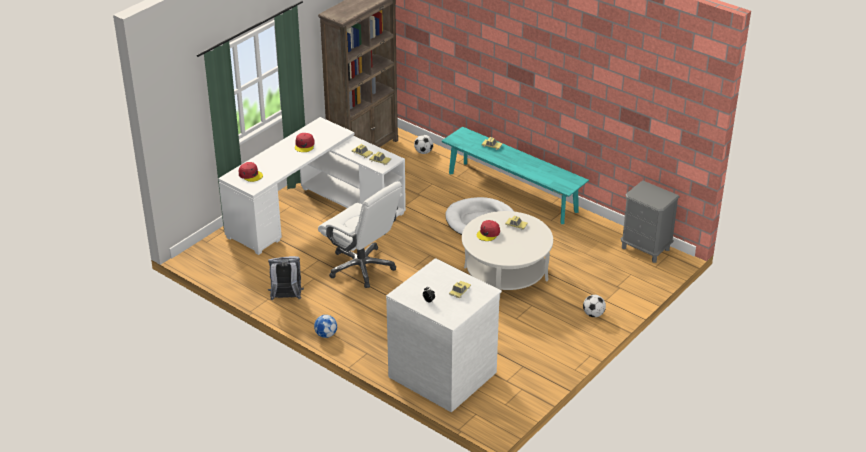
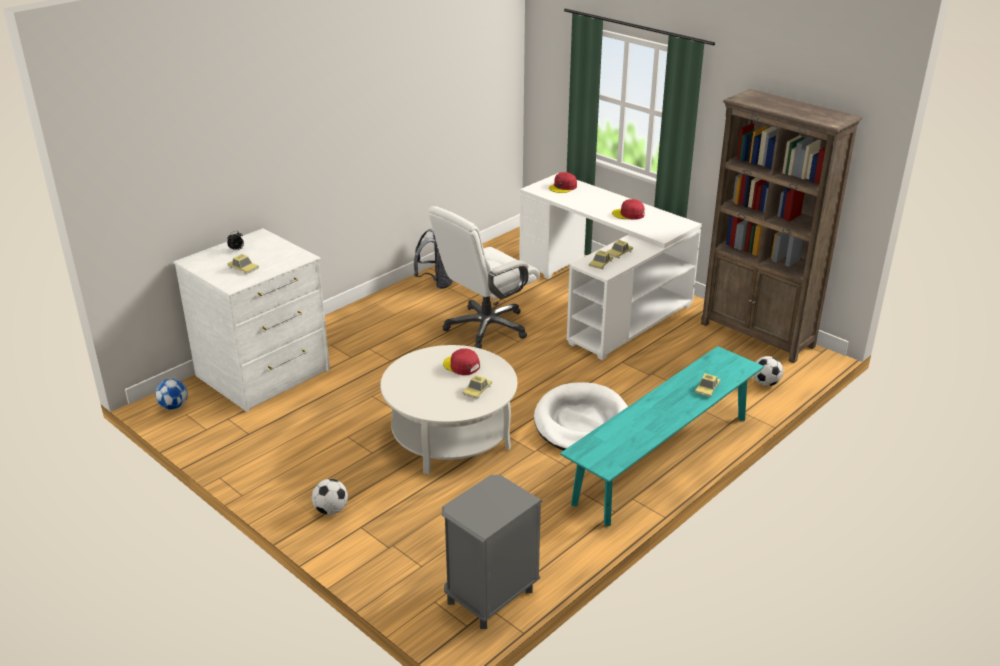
camera: 95 degrees right, 5 degrees down
football [314,315,337,338] -> football moved to [155,379,188,410]

